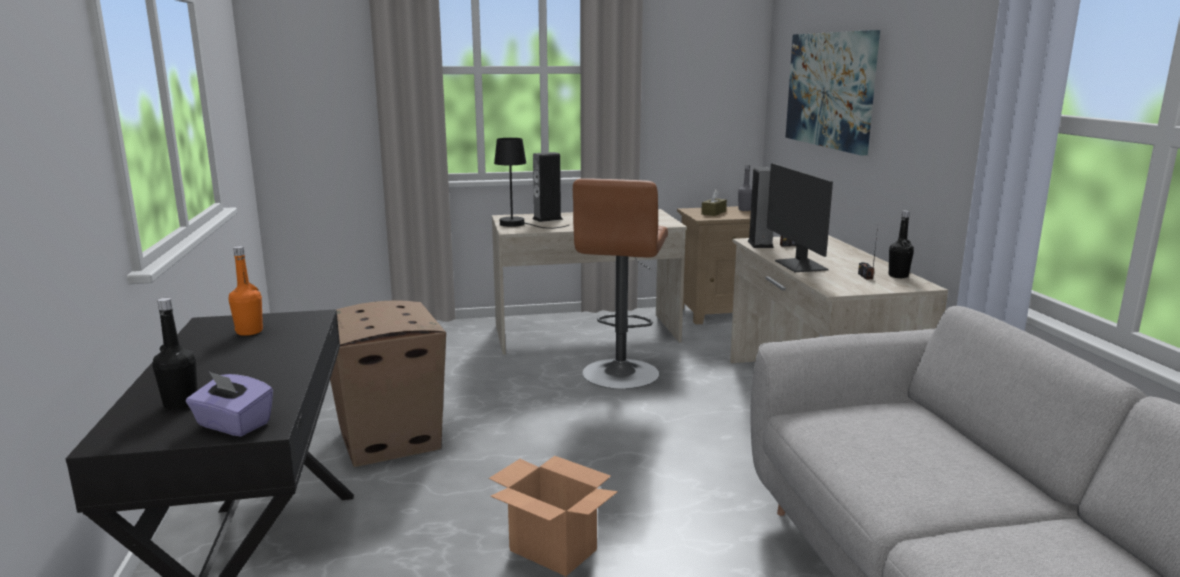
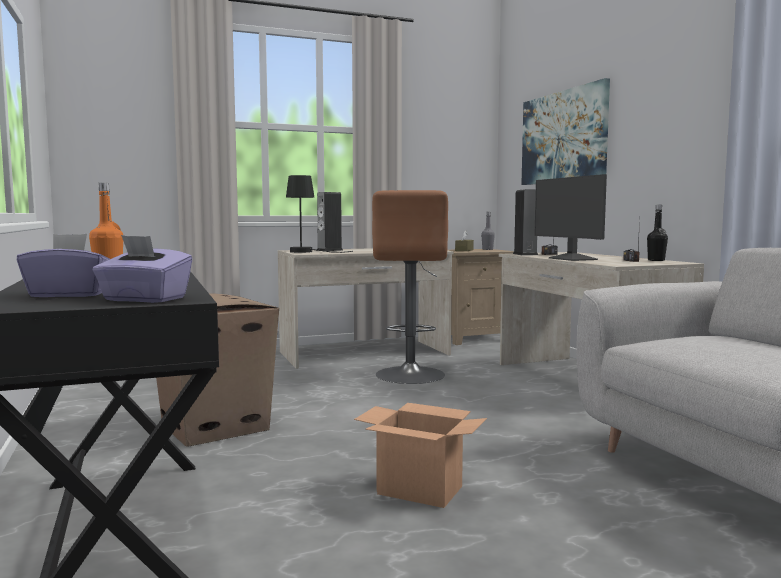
camera: 10 degrees left, 10 degrees down
black bottle [153,298,198,410] -> purple tissue box [17,234,110,297]

